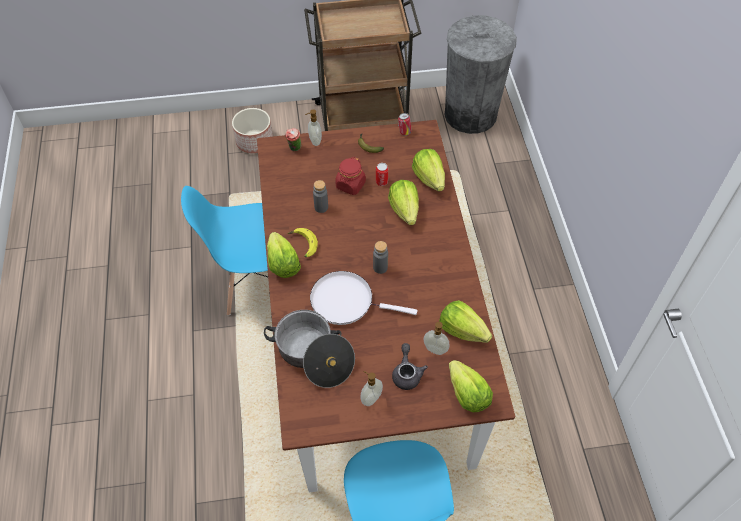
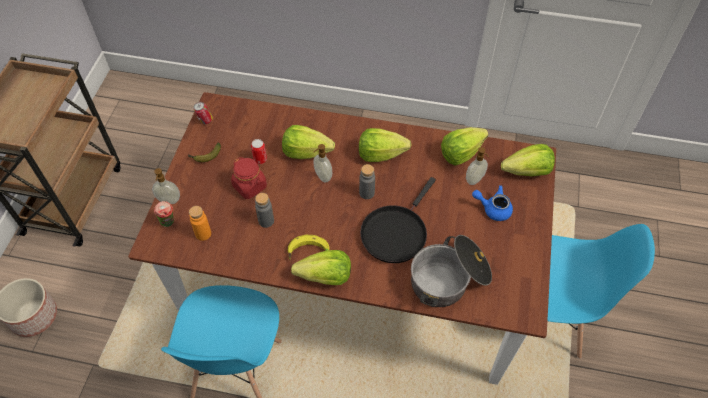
camera: 70 degrees left, 0 degrees up
white frying pan [310,271,417,325] -> black frying pan [360,177,436,263]
soap dispenser [361,371,383,406] -> soap dispenser moved to [313,144,332,183]
grey teapot [392,343,428,390] -> blue teapot [472,185,513,221]
lettuce [412,149,445,191] -> lettuce moved to [359,128,411,162]
grey trash can [444,15,517,134] -> none
none -> orange bottle [189,206,211,241]

